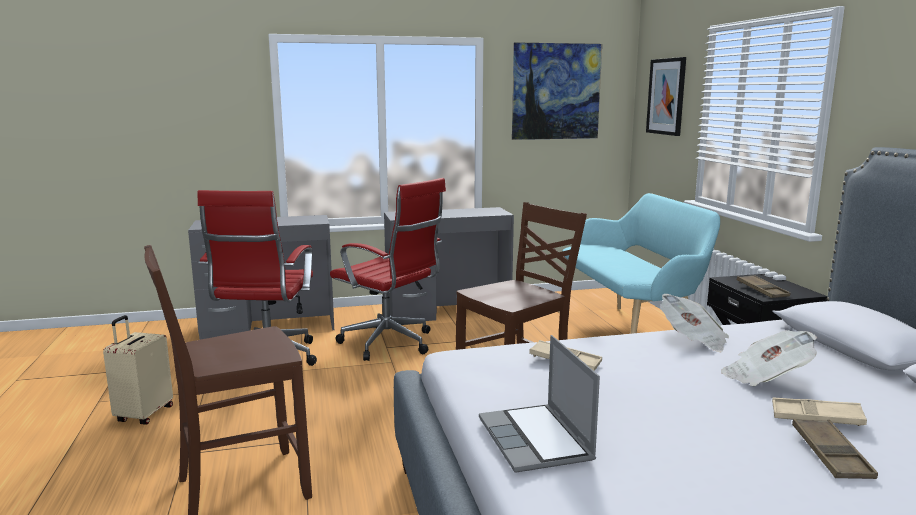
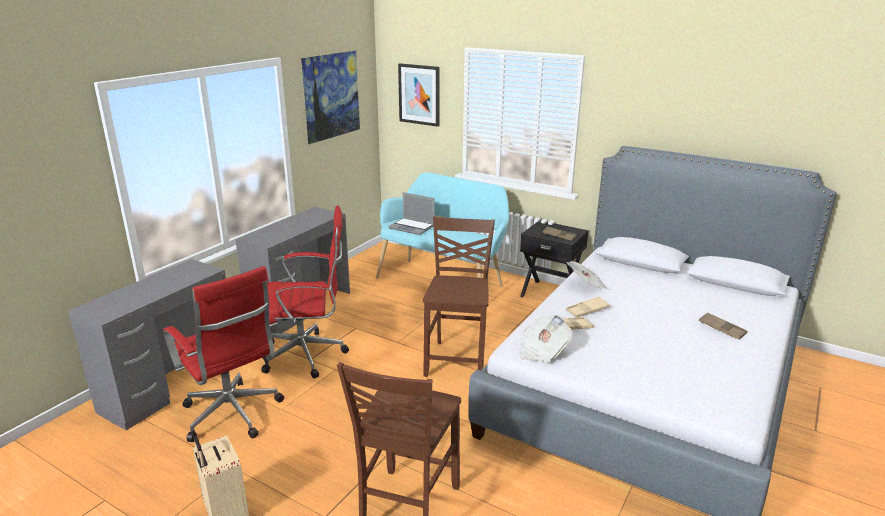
camera: 45 degrees left, 10 degrees up
laptop [479,335,600,473] -> laptop moved to [388,192,435,235]
newspaper [721,330,817,386] -> newspaper moved to [520,315,573,363]
beige tray [772,398,867,426] -> beige tray moved to [566,297,610,317]

